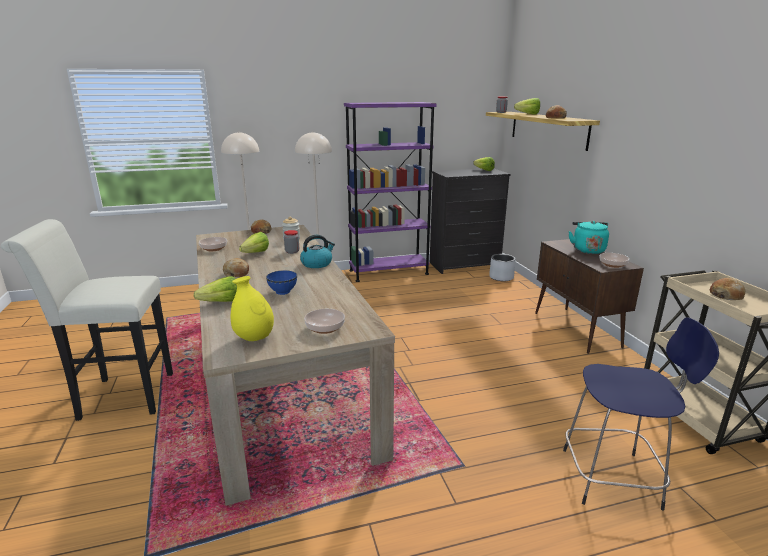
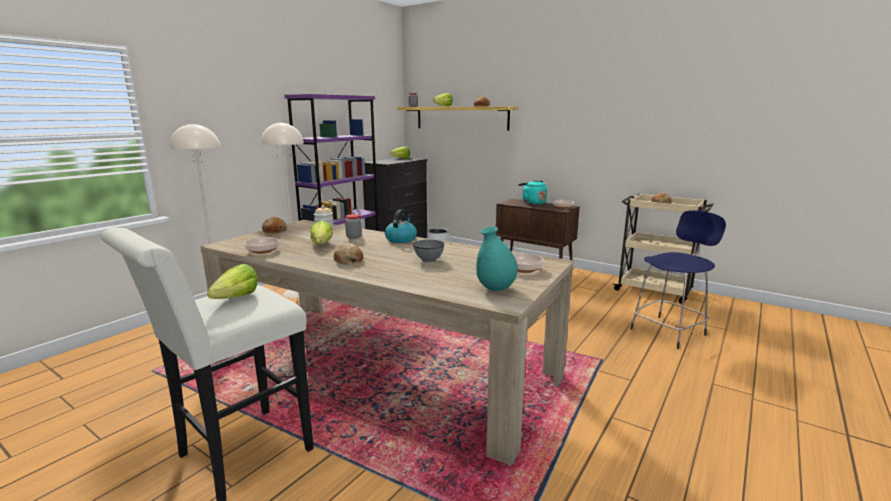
camera: 40 degrees left, 5 degrees down
lettuce [194,276,237,302] -> lettuce moved to [207,263,258,299]
yellow vase [231,276,274,341] -> turquoise vase [476,227,518,291]
blue bowl [266,270,297,295] -> grey bowl [413,240,444,263]

